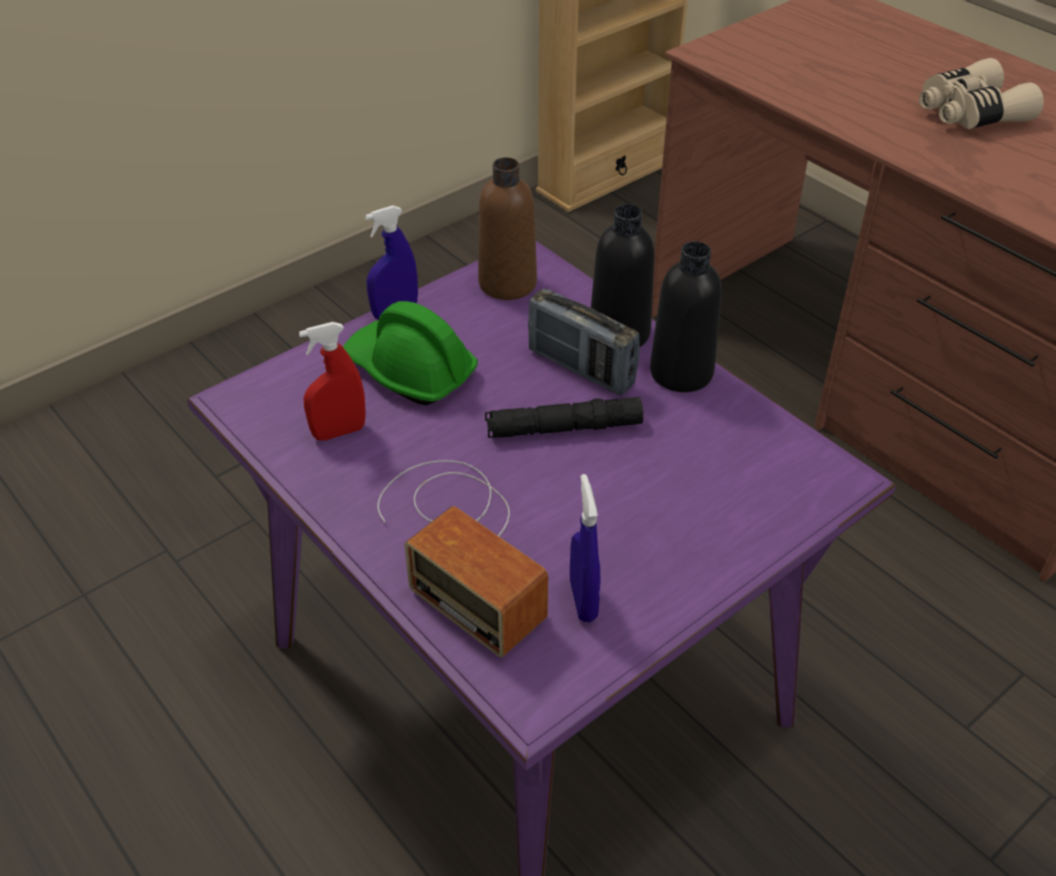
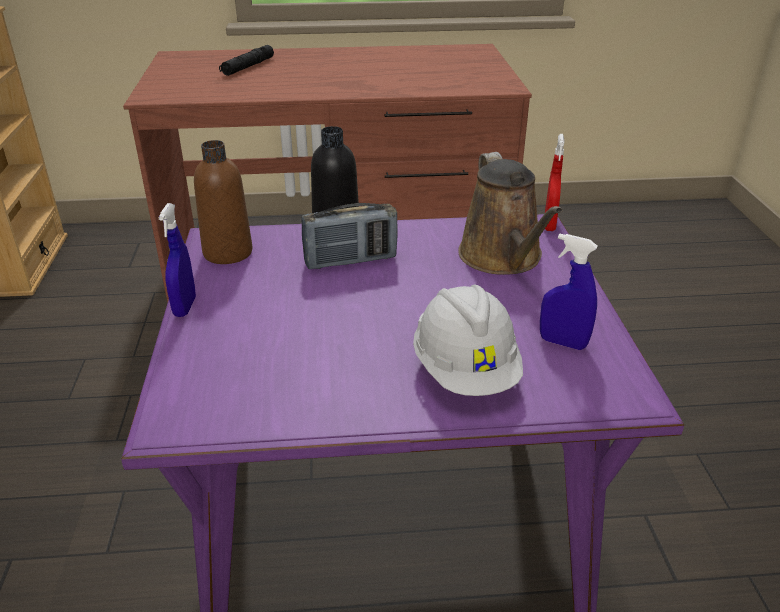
camera: 55 degrees left, 10 degrees down
red spray bottle [299,322,366,441] -> red spray bottle moved to [545,134,565,231]
green hard hat [343,301,478,406] -> none
radio [377,460,548,658] -> white hard hat [413,285,523,396]
black flashlight [485,397,643,438] -> black flashlight moved to [219,45,274,76]
black bottle [650,241,722,392] -> none
beige binoculars [919,58,1044,129] -> none
none -> brown watering can [458,152,563,275]

